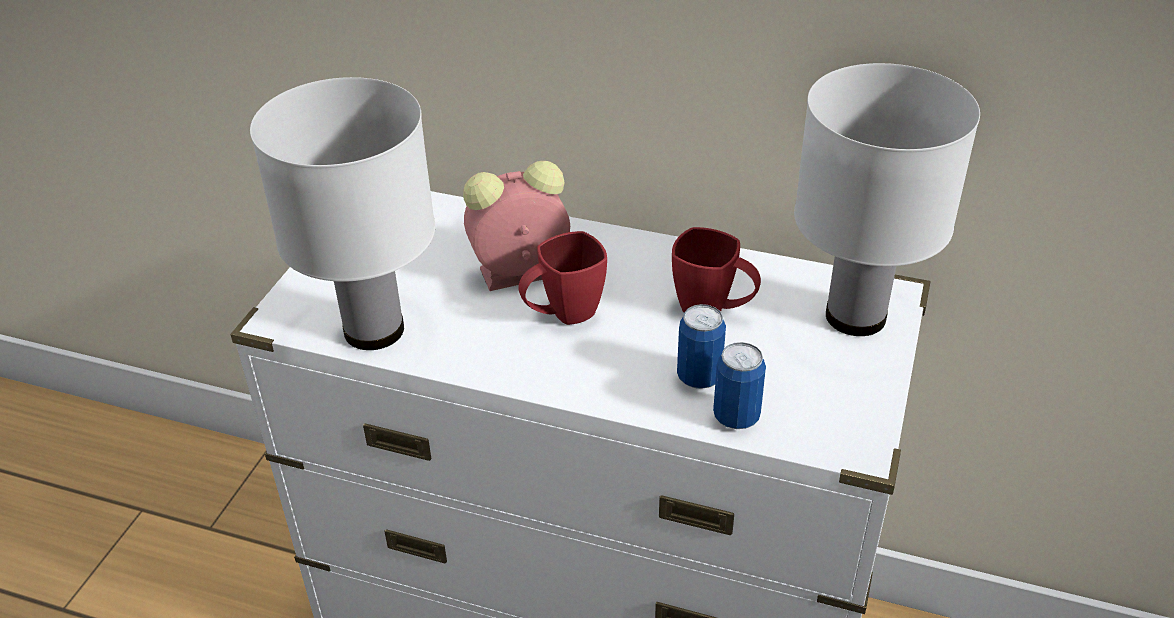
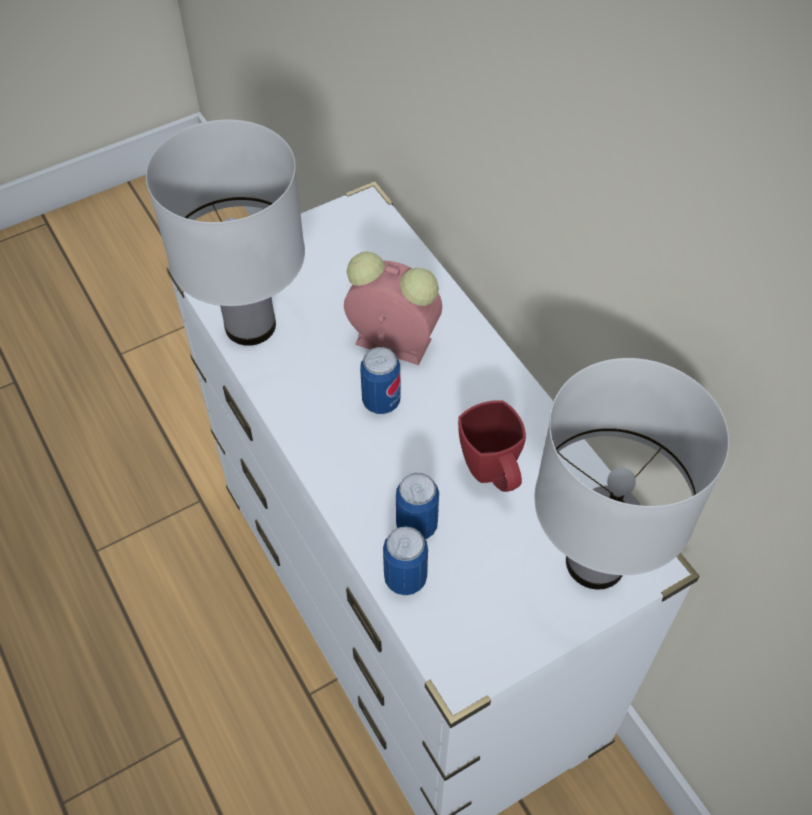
camera: 40 degrees right, 15 degrees up
red mug [518,231,607,325] -> can [360,347,401,414]

